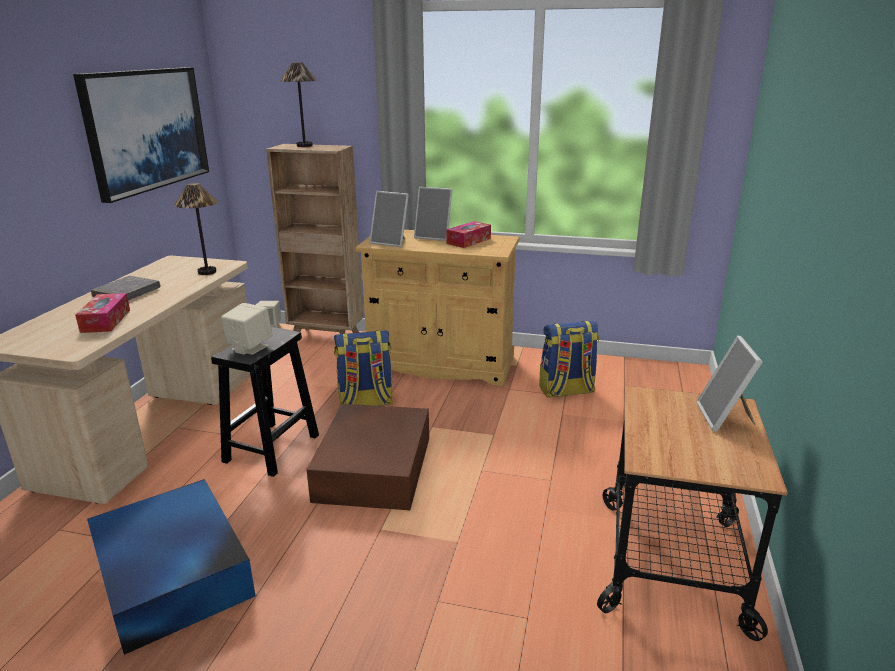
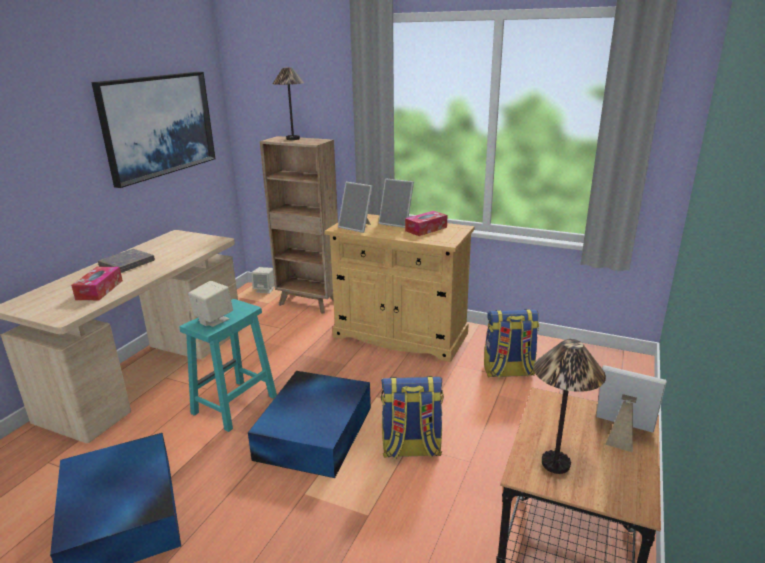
camera: 10 degrees right, 0 degrees up
table lamp [174,183,218,275] -> table lamp moved to [533,339,606,474]
black stool [211,327,319,477] -> turquoise stool [179,299,277,432]
brown storage box [307,404,429,510] -> blue storage box [248,371,371,478]
backpack [334,330,394,406] -> backpack moved to [381,376,444,459]
picture frame [697,336,763,432] -> picture frame turned 105 degrees clockwise [596,365,667,453]

